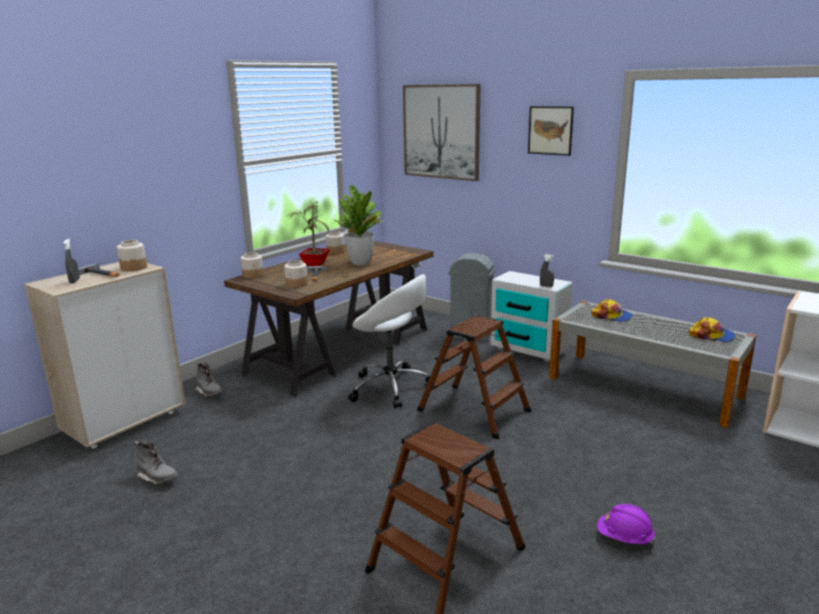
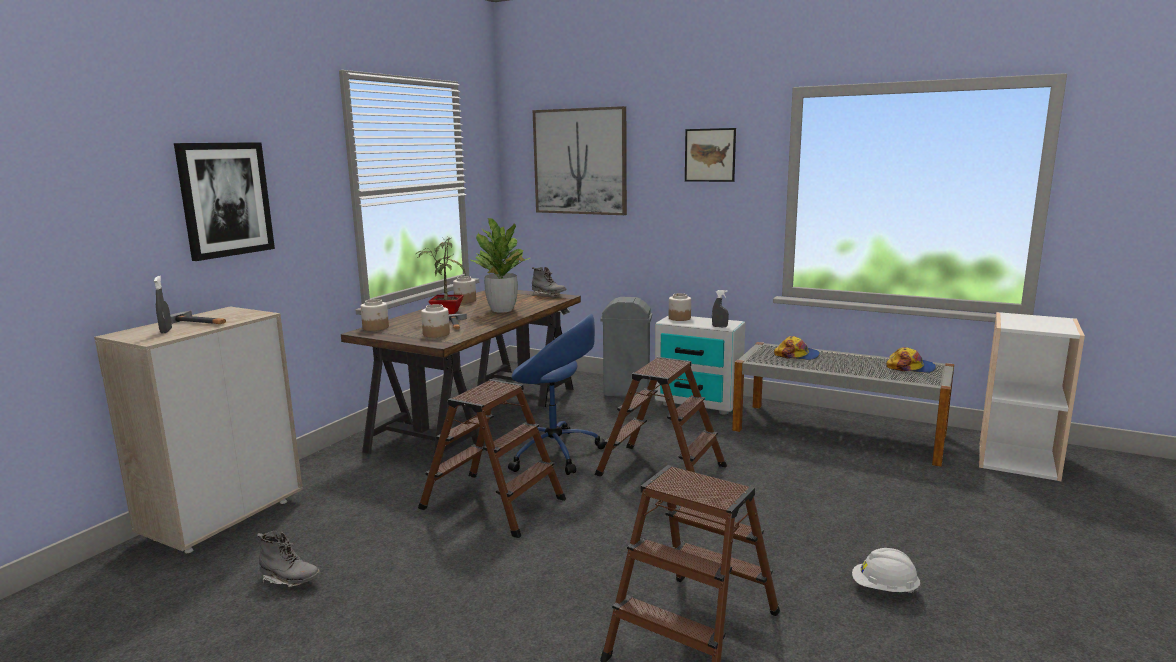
camera: 10 degrees left, 5 degrees down
jar [117,240,147,271] -> jar moved to [669,293,691,321]
grey boot [195,362,223,396] -> grey boot moved to [532,267,567,296]
white office chair [348,274,430,408] -> blue office chair [508,314,606,475]
purple hard hat [597,504,655,545] -> white hard hat [852,548,920,593]
none -> picture [174,142,275,261]
none -> brown step ladder [418,379,566,538]

